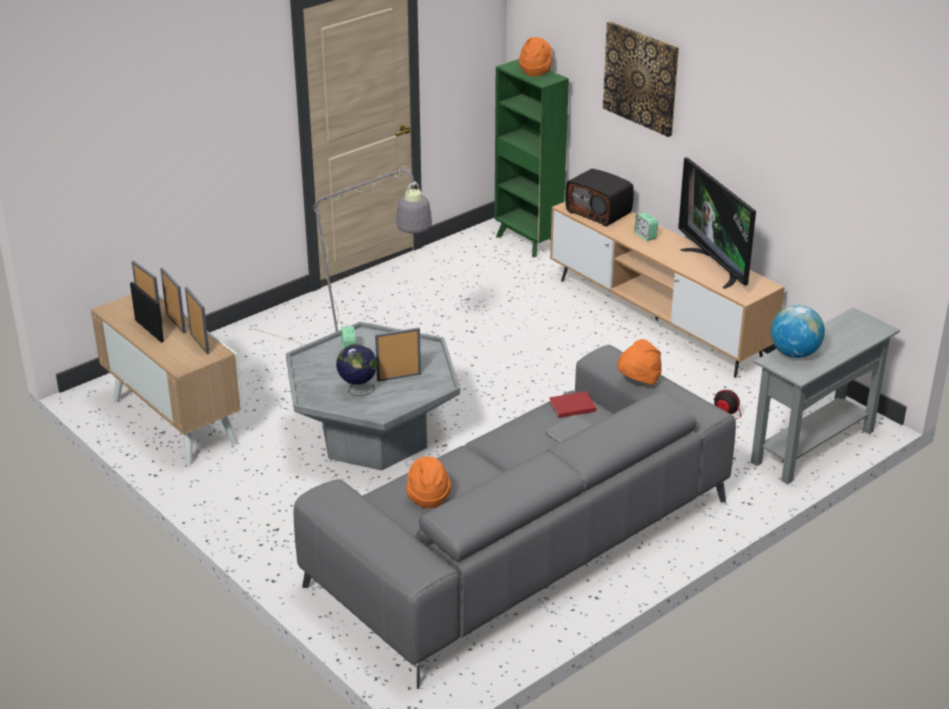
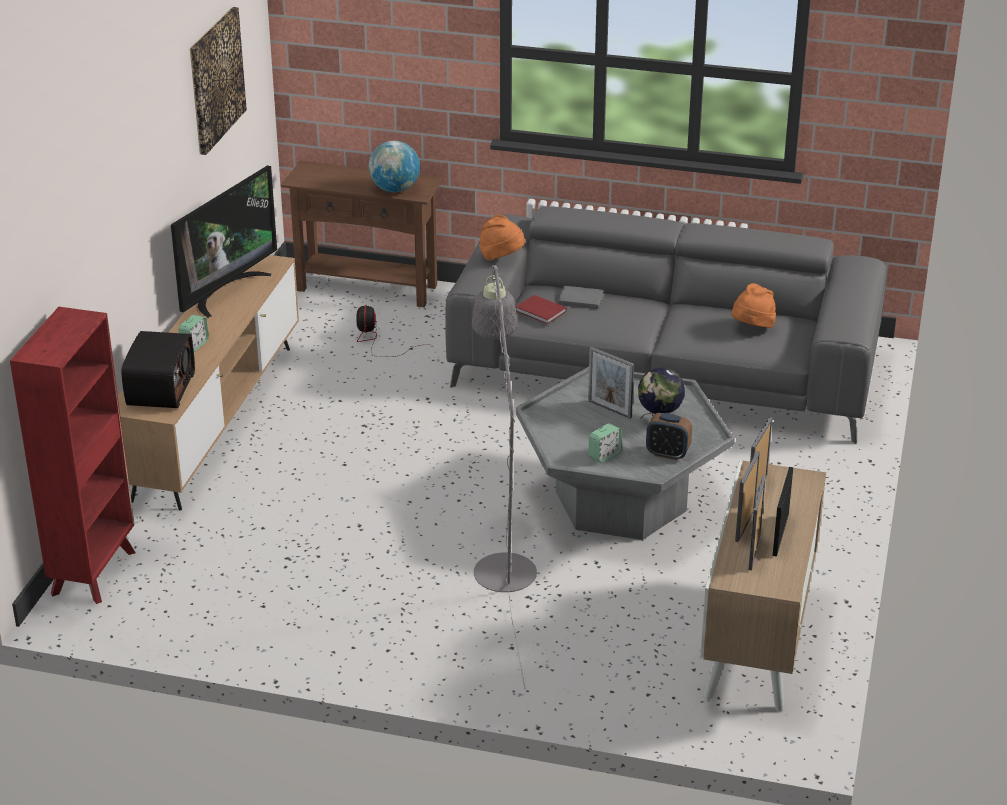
camera: 125 degrees left, 0 degrees up
green bookcase [494,59,569,257] -> red bookcase [10,307,136,604]
orange hat [519,37,552,77] -> none
picture [603,21,679,137] -> picture moved to [190,7,247,155]
grey console table [751,308,900,484] -> brown console table [281,161,443,307]
none -> alarm clock [646,413,692,460]

